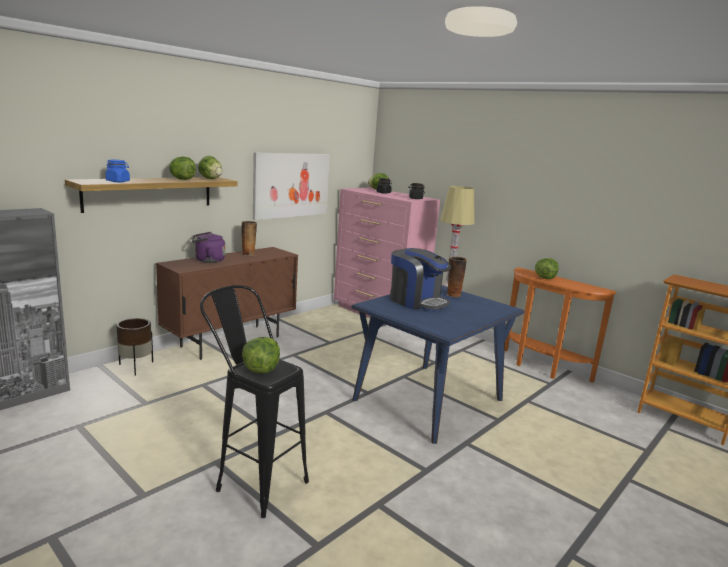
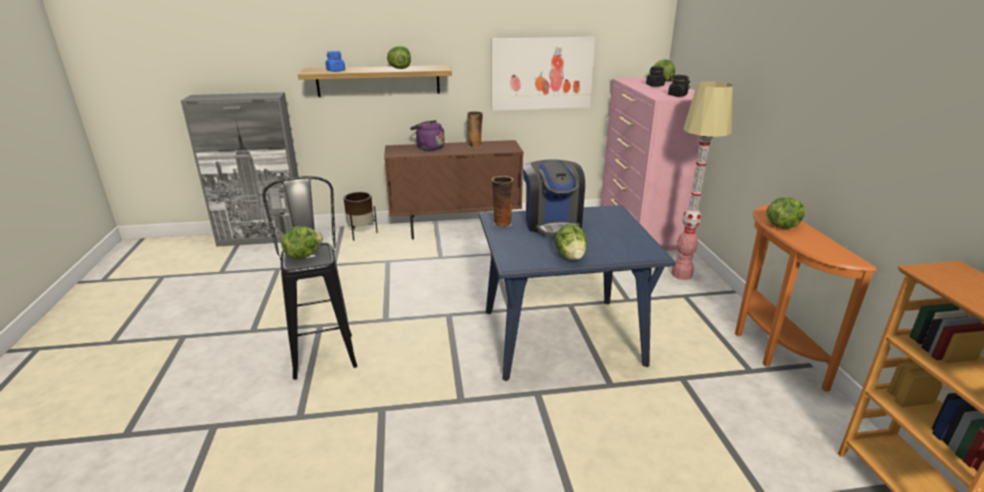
camera: 40 degrees right, 10 degrees up
lettuce [198,156,222,179] -> lettuce moved to [555,224,587,260]
vase [446,257,467,298] -> vase moved to [491,176,513,227]

